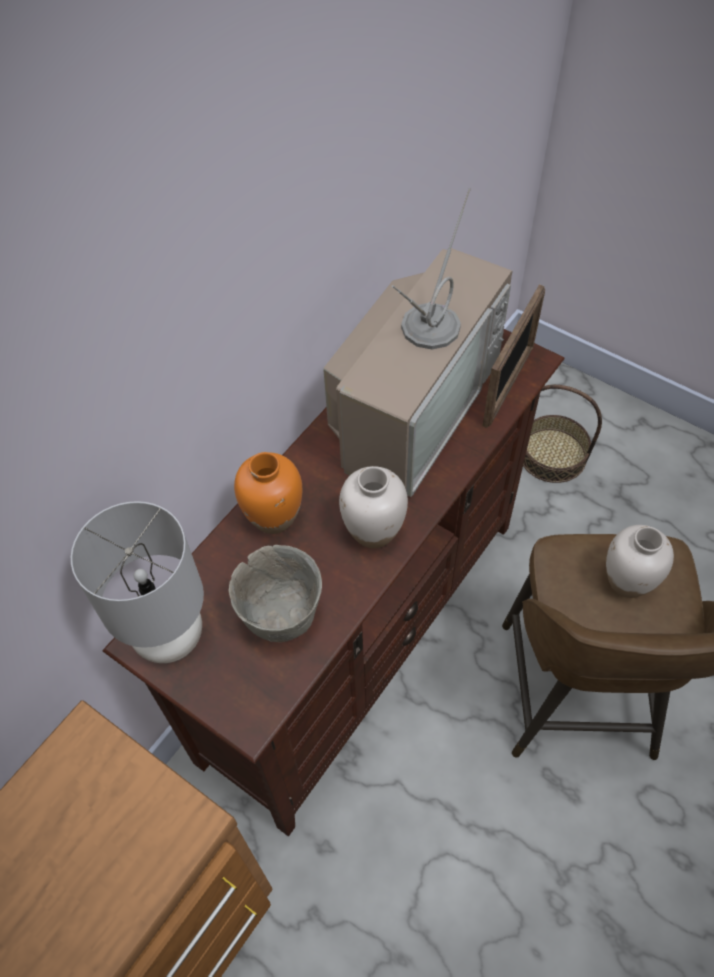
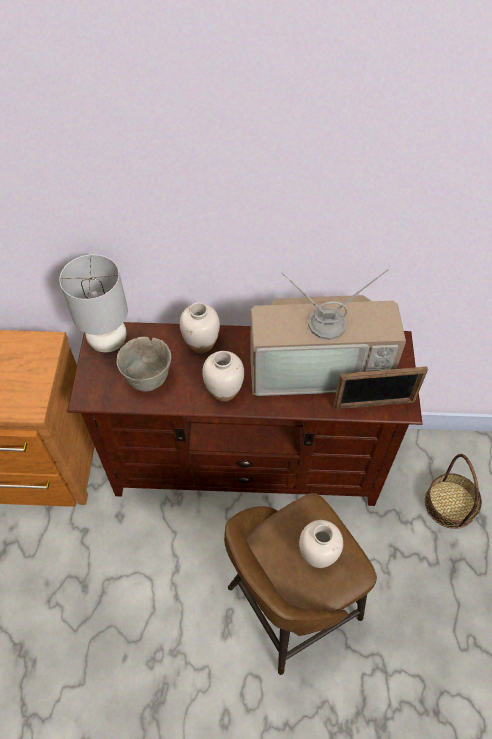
camera: 55 degrees right, 0 degrees up
orange vase [234,452,302,534] -> white vase [180,302,220,353]

